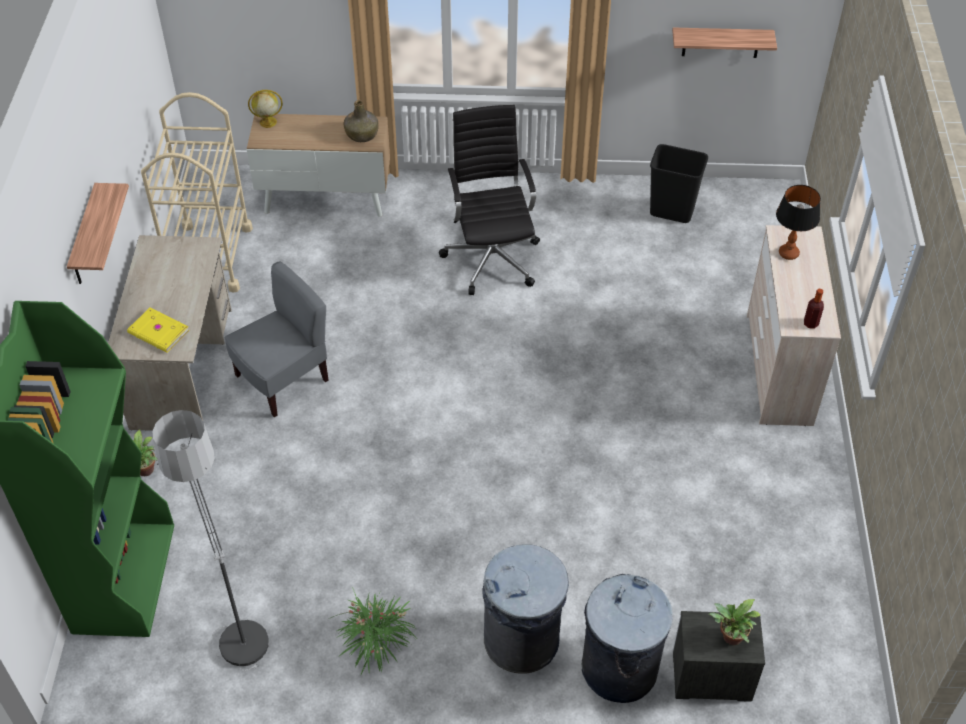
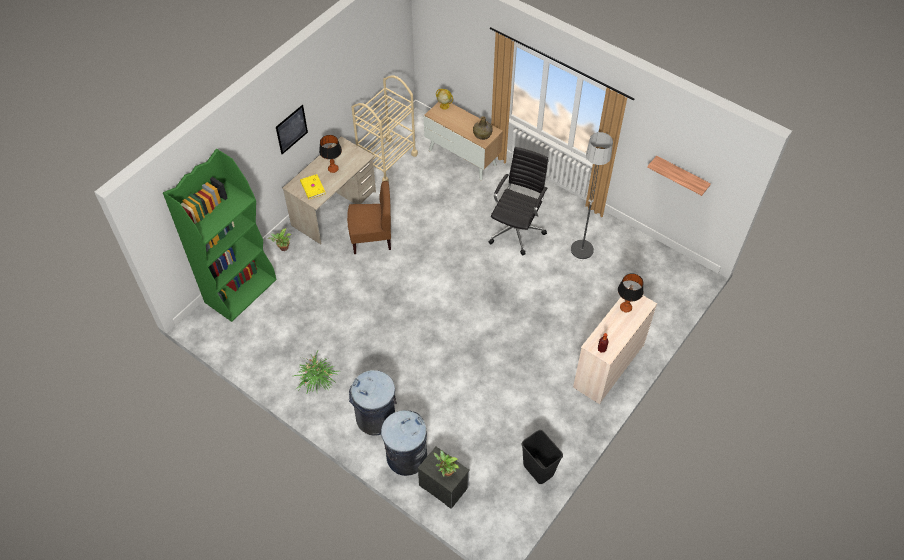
camera: 35 degrees right, 5 degrees up
shelf [67,183,129,284] -> picture [276,105,308,154]
floor lamp [152,410,269,671] -> floor lamp moved to [567,132,613,261]
grey chair [224,261,328,417] -> brown chair [347,181,391,254]
black trash can [650,144,708,223] -> black trash can moved to [521,430,563,484]
none -> table lamp [319,135,342,173]

